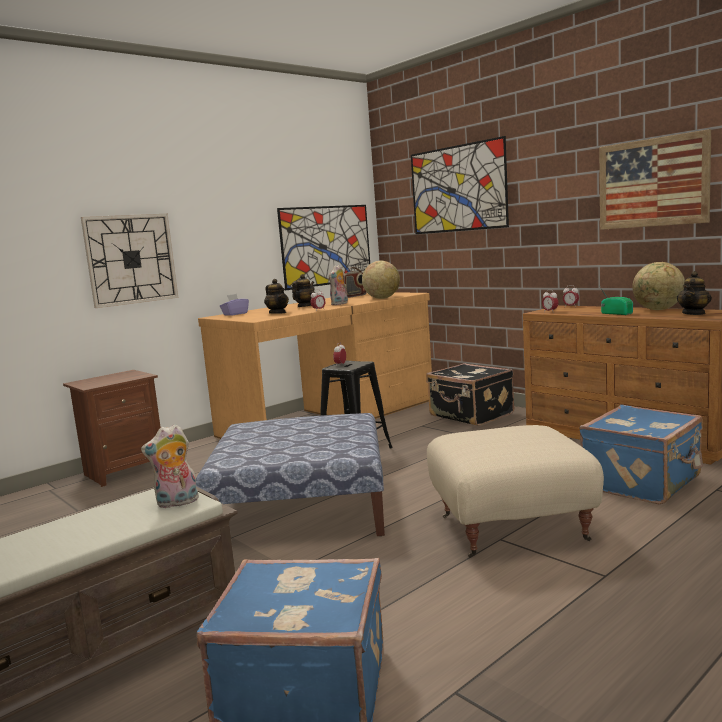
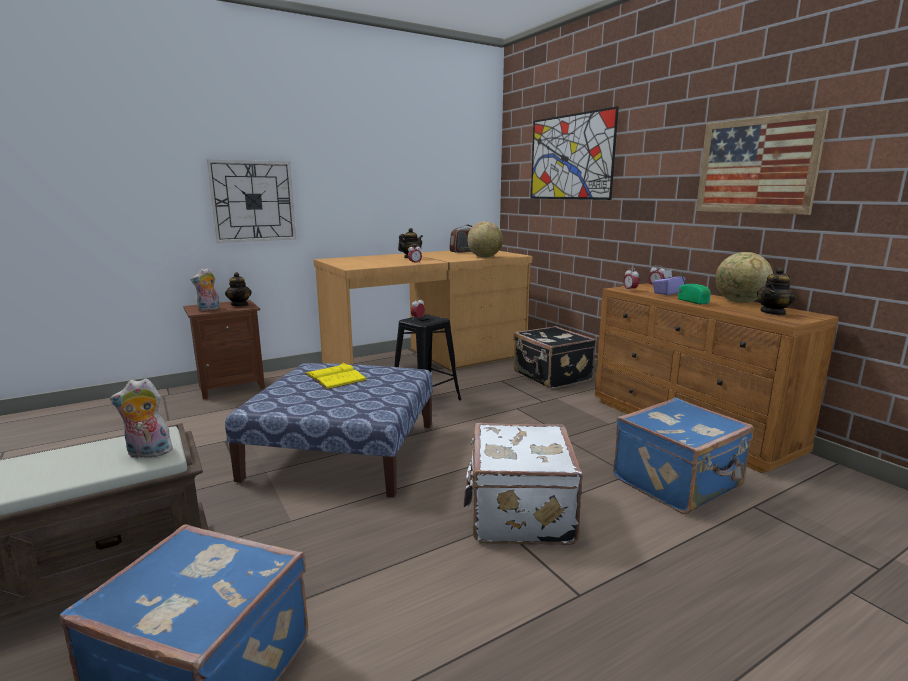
camera: 10 degrees right, 5 degrees up
purple tissue box [220,294,249,316] -> purple tissue box moved to [652,270,685,295]
teapot [264,279,289,314] -> teapot moved to [225,272,252,306]
picture [277,205,370,290] -> none
plush toy [329,265,348,305] -> plush toy moved to [191,268,220,311]
beige ottoman [427,425,604,558] -> white suitcase [463,423,583,545]
none -> yellow book [305,362,367,390]

